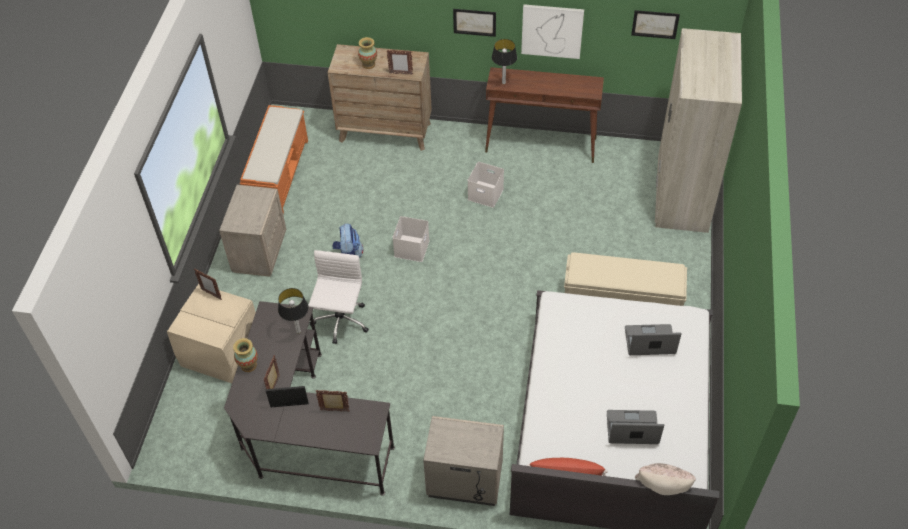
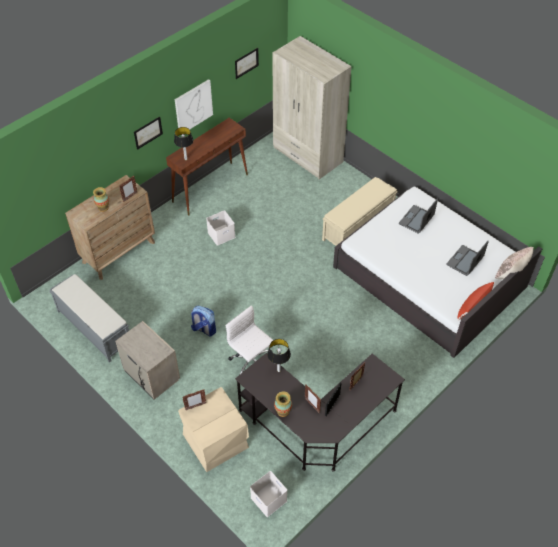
camera: 55 degrees left, 0 degrees up
orange bench [240,105,308,214] -> grey bench [49,274,129,363]
white storage box [392,216,430,262] -> white storage box moved to [250,471,287,517]
beige nightstand [423,416,504,506] -> none

